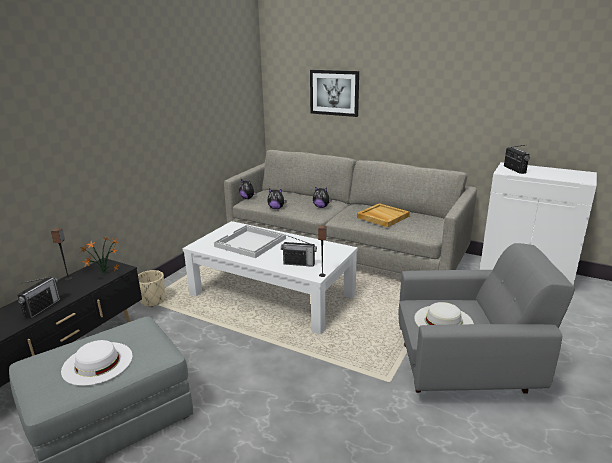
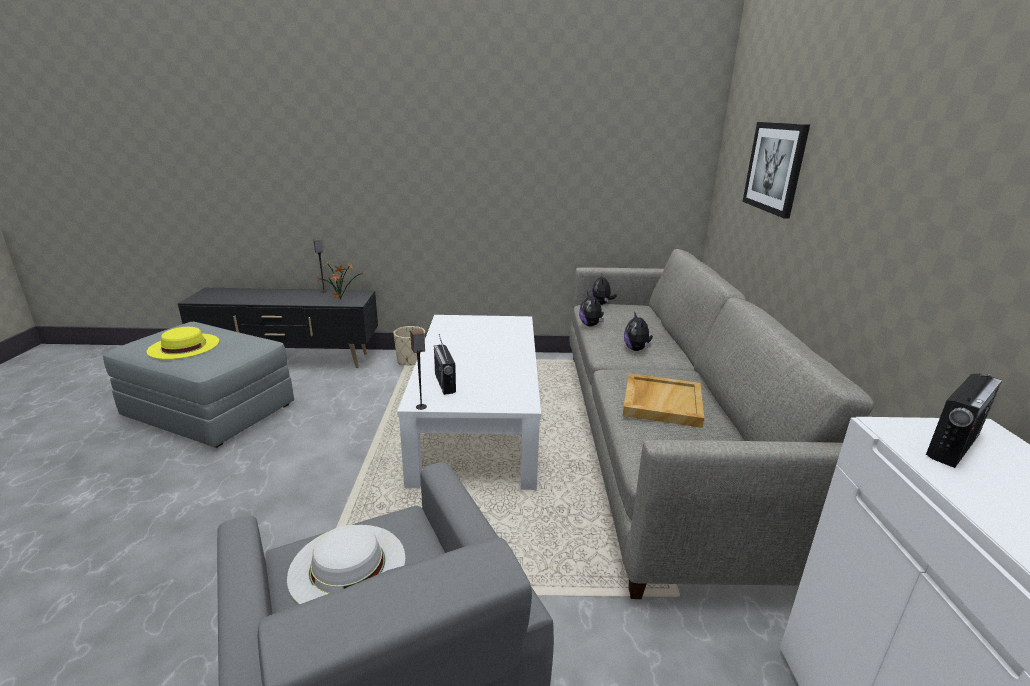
camera: 60 degrees right, 0 degrees up
radio [17,277,61,319] -> none
white hat [61,340,133,386] -> yellow hat [147,327,219,359]
white tray [214,225,286,258] -> none

